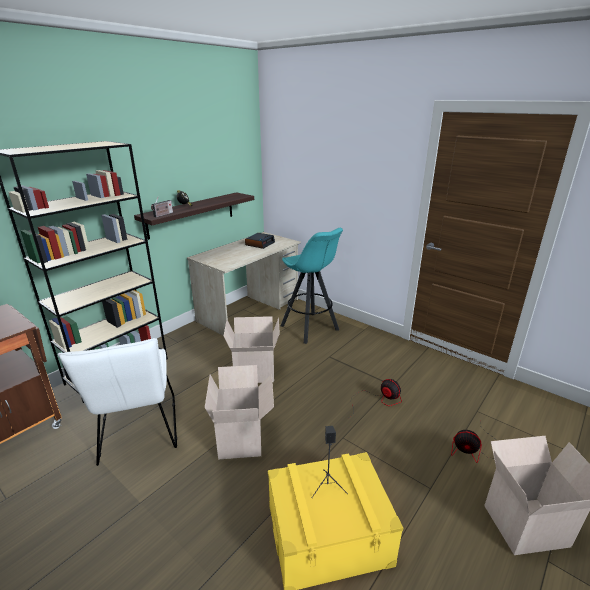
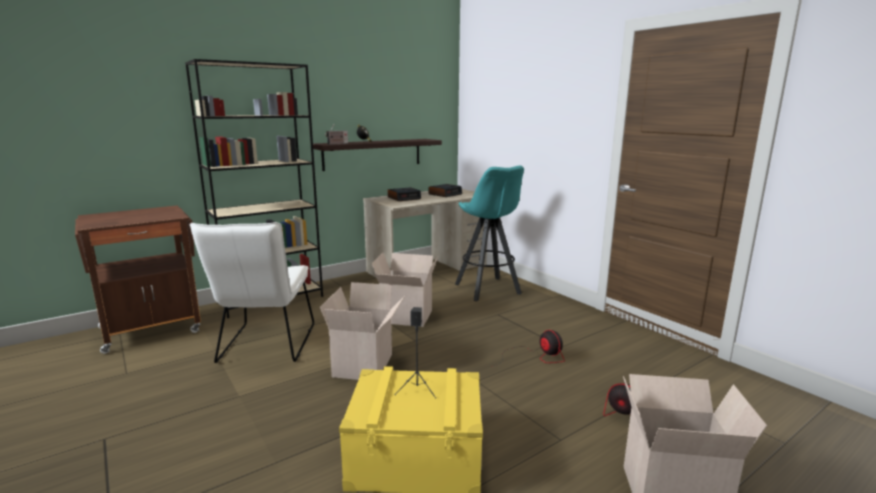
camera: 15 degrees right, 10 degrees down
none -> alarm clock [387,187,421,201]

